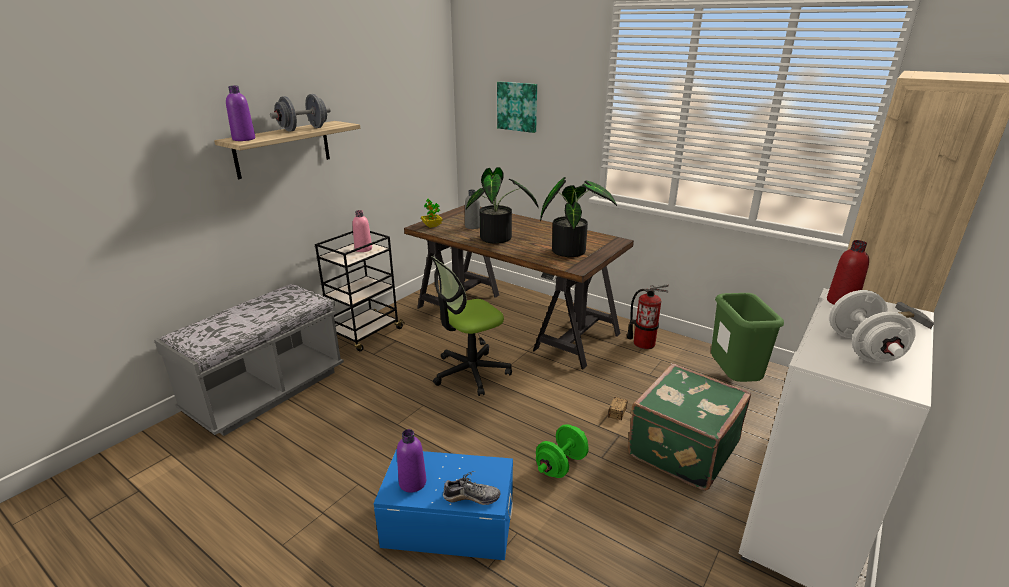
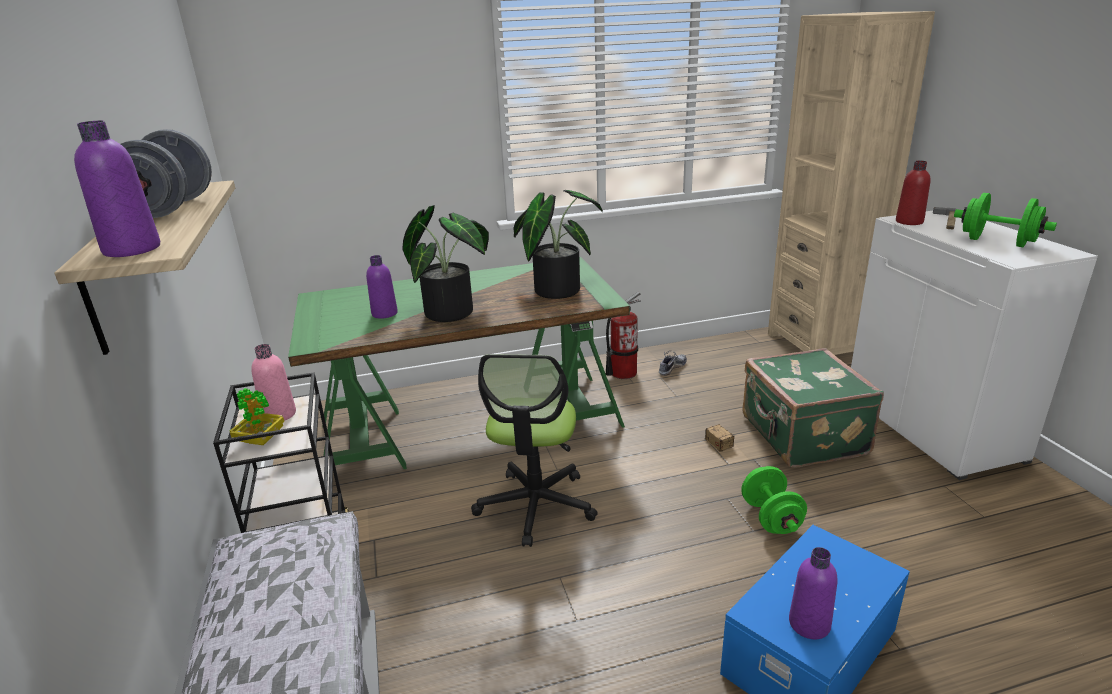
camera: 50 degrees left, 0 degrees up
brown desk [404,205,634,369] -> green desk [288,257,630,469]
potted plant [421,199,443,228] -> potted plant moved to [230,388,284,445]
shoe [443,471,501,505] -> shoe moved to [659,350,687,375]
grey bottle [465,190,480,229] -> purple bottle [366,255,398,319]
picture [497,82,537,133] -> none
green trash can [711,293,784,382] -> none
white dumbbell [829,290,916,363] -> green dumbbell [954,193,1057,247]

